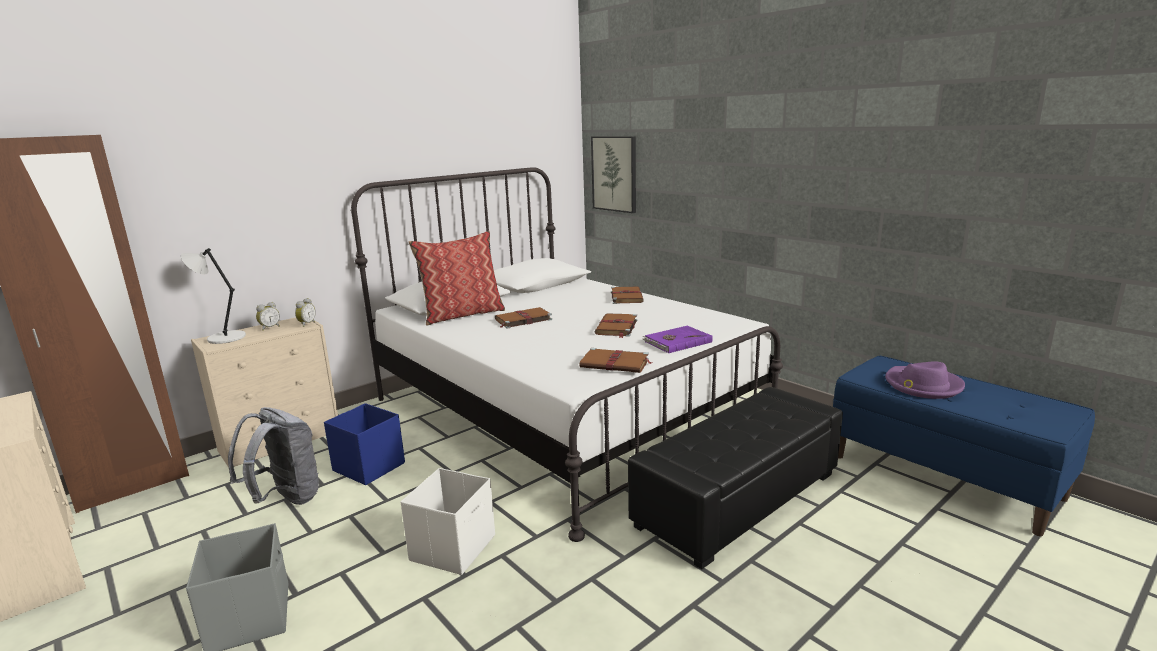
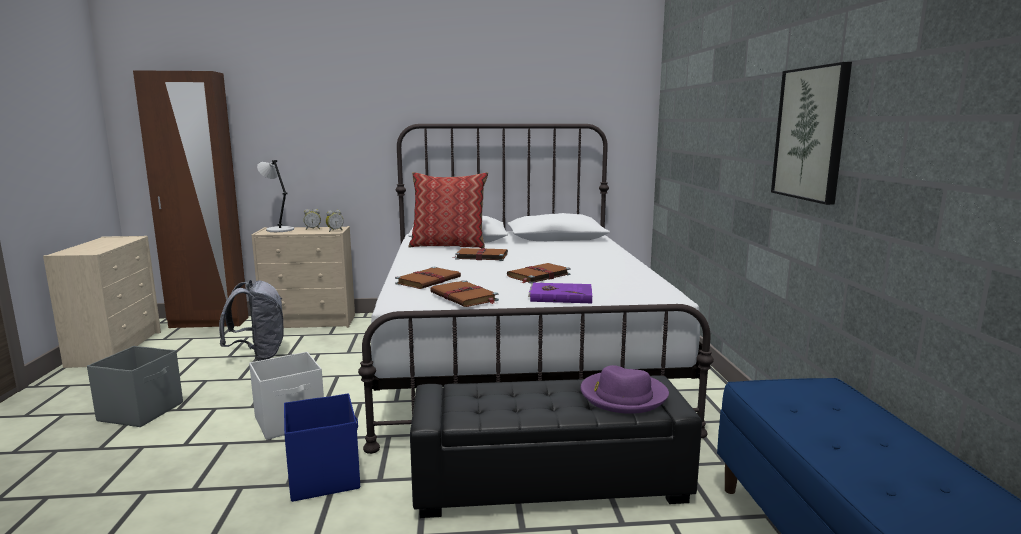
camera: 35 degrees right, 5 degrees down
blue storage box [324,403,405,485] -> blue storage box moved to [284,393,360,502]
picture [591,136,636,213] -> picture moved to [771,62,852,205]
brown book [611,286,644,304] -> brown book moved to [395,267,461,289]
purple hat [885,361,965,399] -> purple hat moved to [581,365,669,414]

